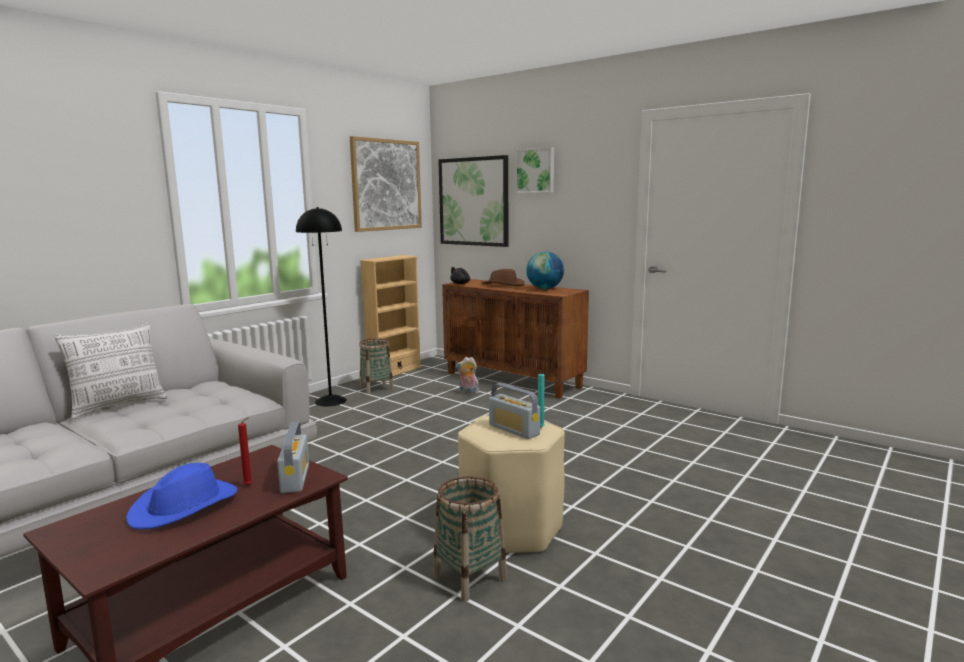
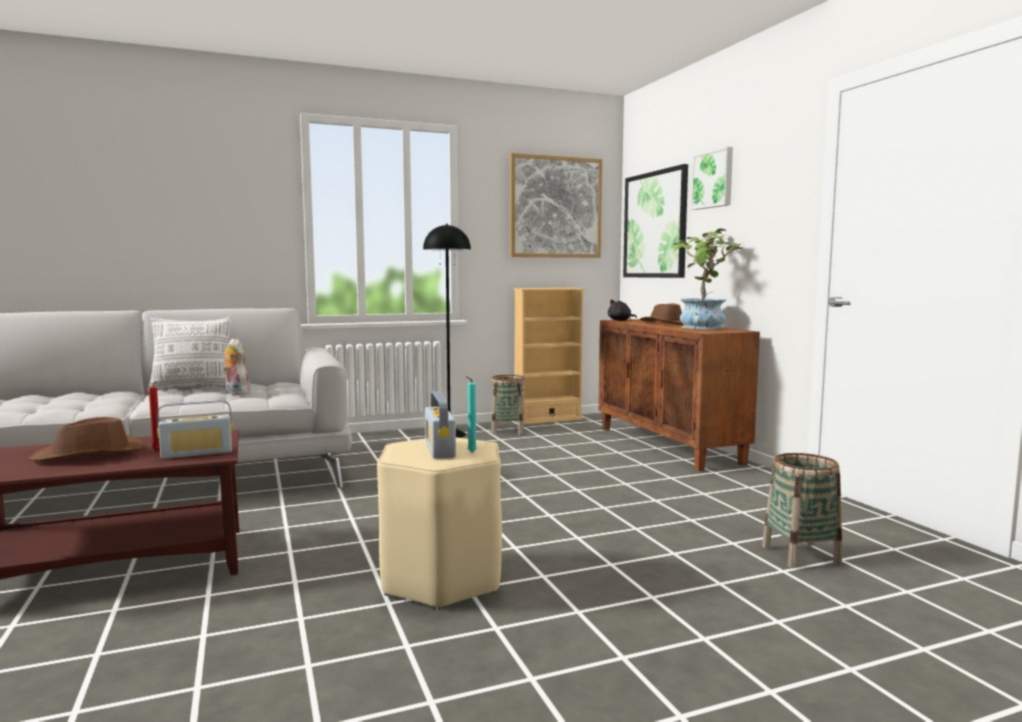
camera: 30 degrees right, 5 degrees down
blue hat [126,463,238,530] -> brown hat [29,417,146,461]
radio [277,422,309,493] -> radio turned 45 degrees clockwise [157,400,233,459]
basket [433,476,507,602] -> basket moved to [762,453,842,568]
plush toy [456,357,479,395] -> plush toy moved to [223,339,252,395]
globe [526,252,564,289] -> potted plant [674,228,746,329]

